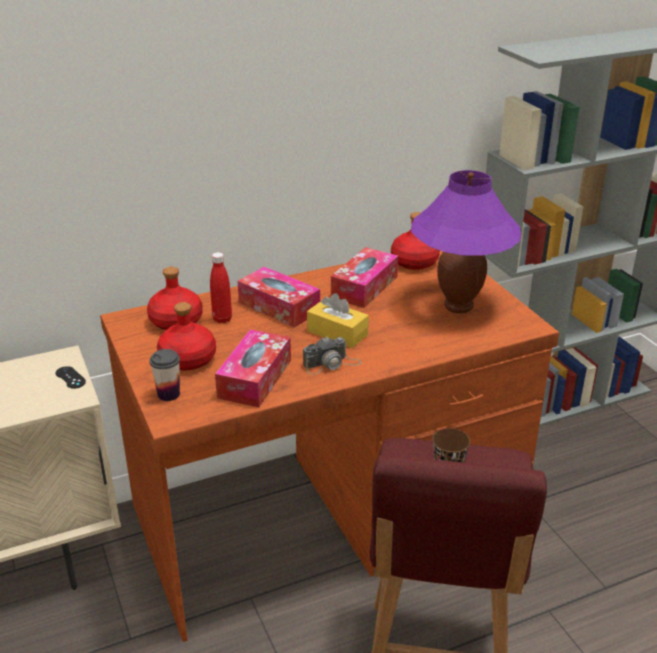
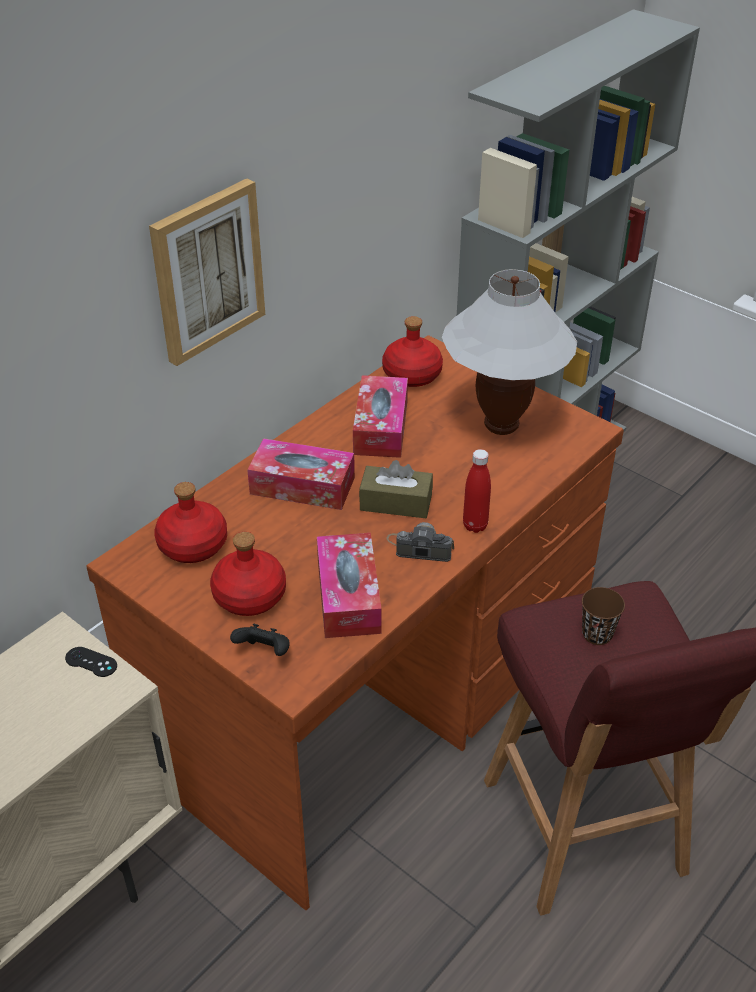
camera: 25 degrees left, 10 degrees up
cup [149,349,180,401] -> black game controller [230,623,290,656]
red bottle [210,252,232,323] -> red bottle moved to [463,449,491,533]
camera [303,336,362,375] -> camera turned 120 degrees counterclockwise [387,522,454,562]
yellow tissue box [307,293,369,348] -> brown tissue box [359,460,433,518]
purple table lamp [411,170,521,314] -> white table lamp [442,269,577,435]
none -> picture [149,178,265,366]

